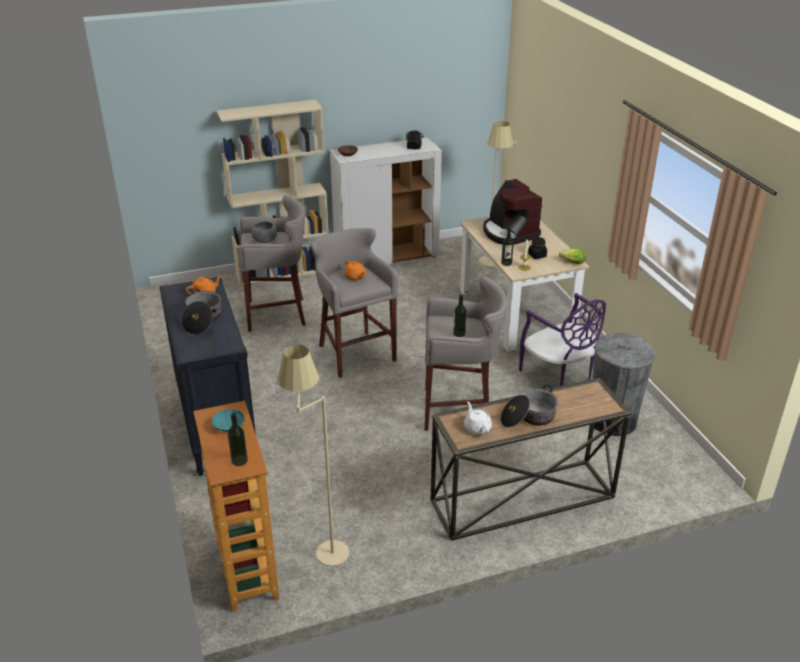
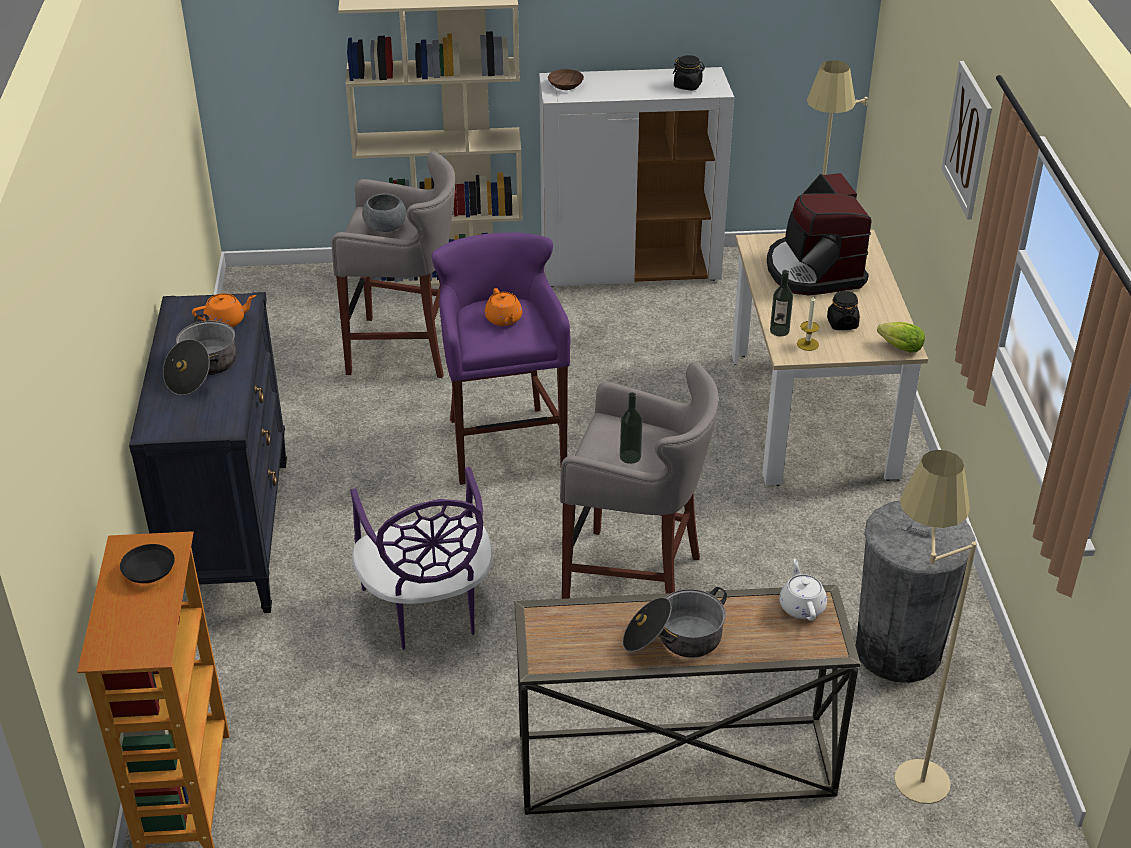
camera: 15 degrees right, 5 degrees up
turquoise bowl [212,409,245,432] -> black bowl [120,544,175,583]
bottle [228,413,248,466] -> none
beige floor lamp [277,345,349,566] -> beige floor lamp moved to [894,450,977,804]
grey stool [311,228,398,378] -> purple stool [431,232,570,485]
white teapot [464,401,492,435] -> white teapot moved to [779,559,827,621]
purple chair [519,293,606,386] -> purple chair moved to [350,467,493,650]
none -> picture [941,61,992,219]

